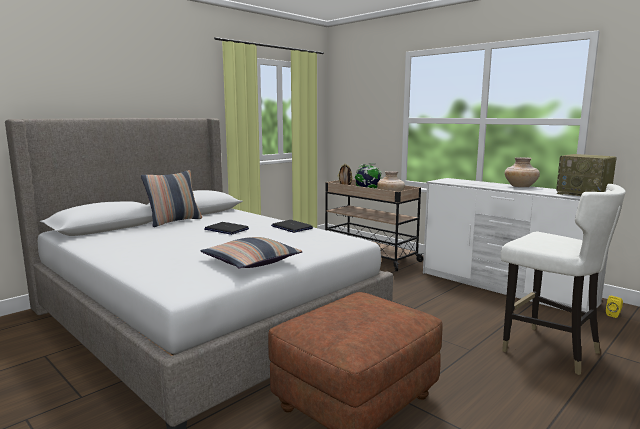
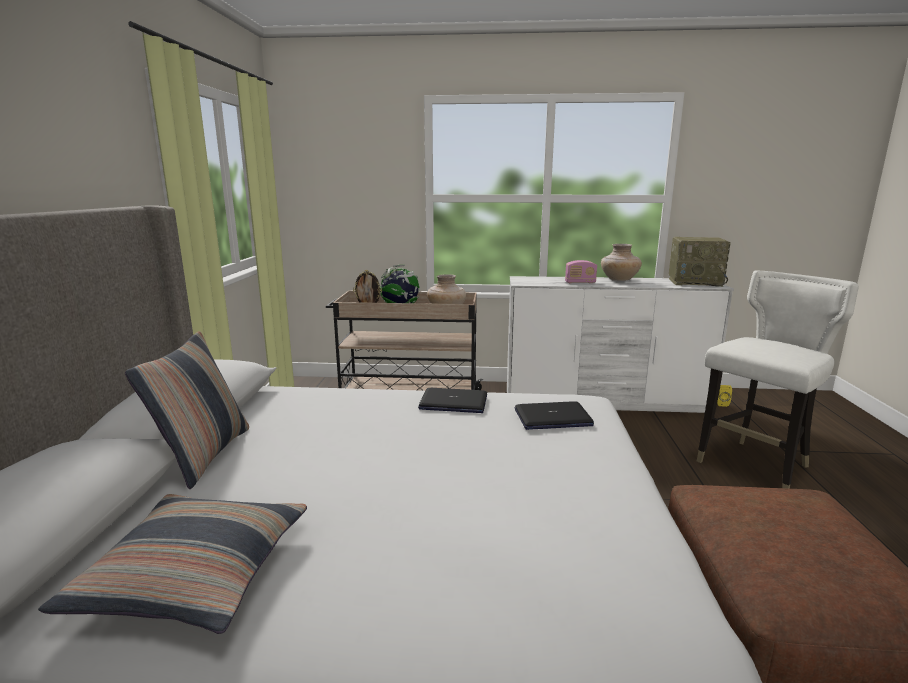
camera: 40 degrees left, 5 degrees up
pillow [200,237,302,268] -> pillow moved to [38,494,307,634]
laptop [204,222,249,235] -> laptop moved to [515,401,594,430]
white chair [501,184,626,375] -> white chair turned 45 degrees counterclockwise [697,271,859,489]
none -> radio [565,260,597,283]

